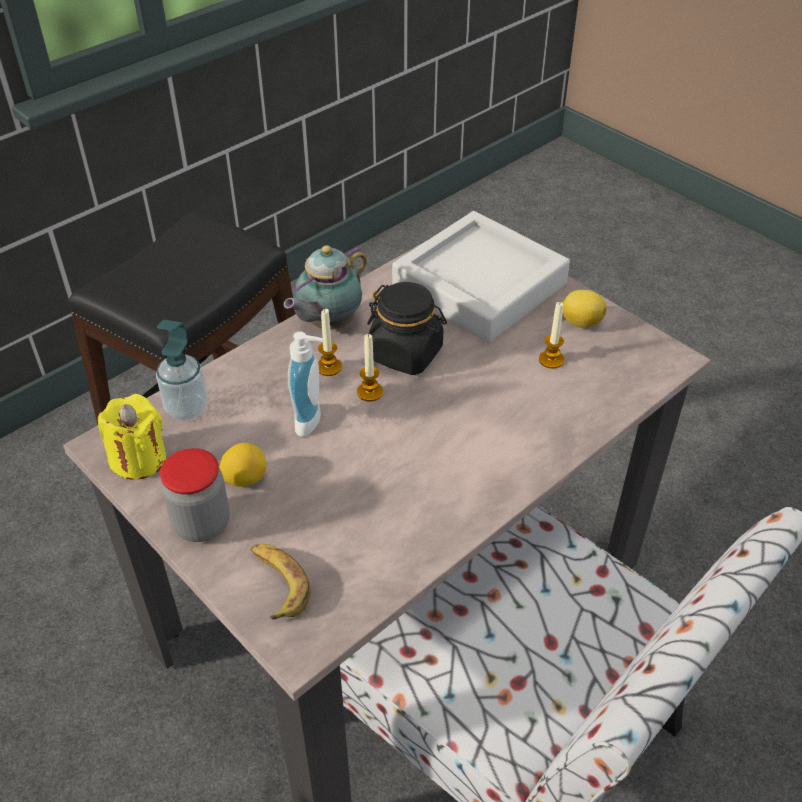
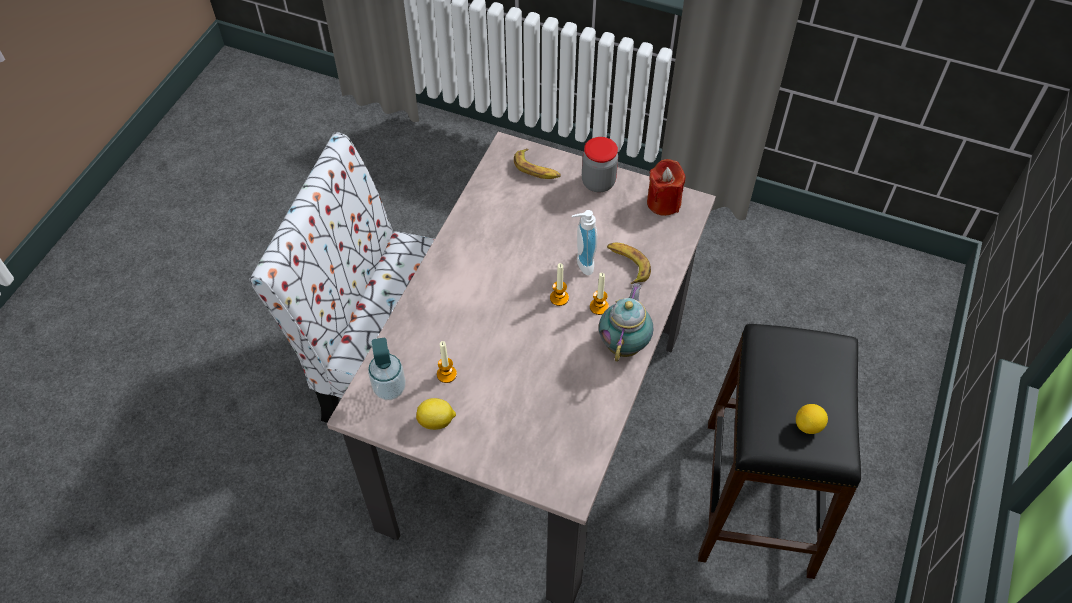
camera: 155 degrees right, 10 degrees up
yellow candle [98,394,166,480] -> red candle [647,159,686,216]
soap dispenser [156,320,208,420] -> soap dispenser moved to [368,338,406,400]
lemon [219,443,267,487] -> lemon moved to [796,404,828,434]
black jar [367,282,447,375] -> none
grey tray [392,211,570,343] -> none
none -> banana [607,243,651,284]

